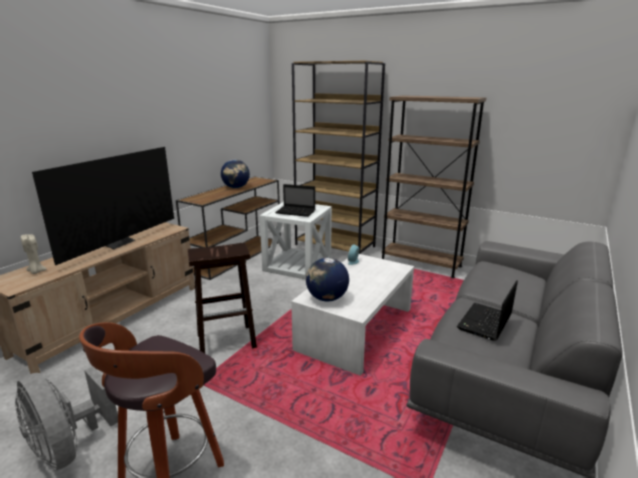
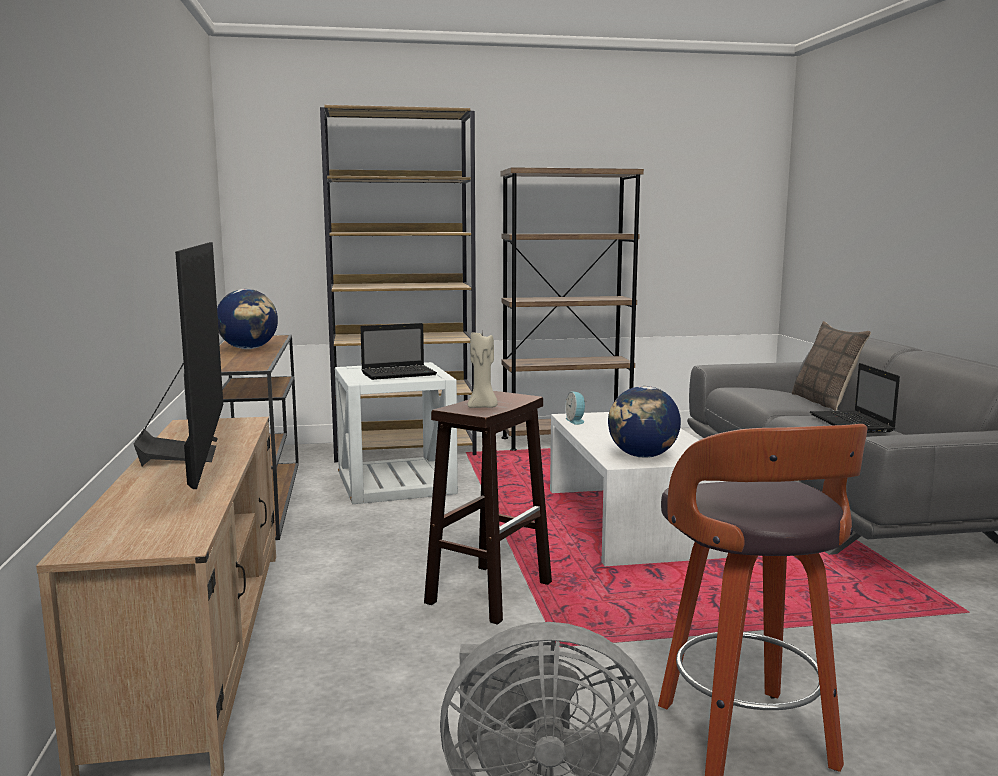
camera: 40 degrees left, 10 degrees down
beige candle [21,234,47,274] -> beige candle moved to [468,333,498,408]
none -> pillow [792,321,871,411]

